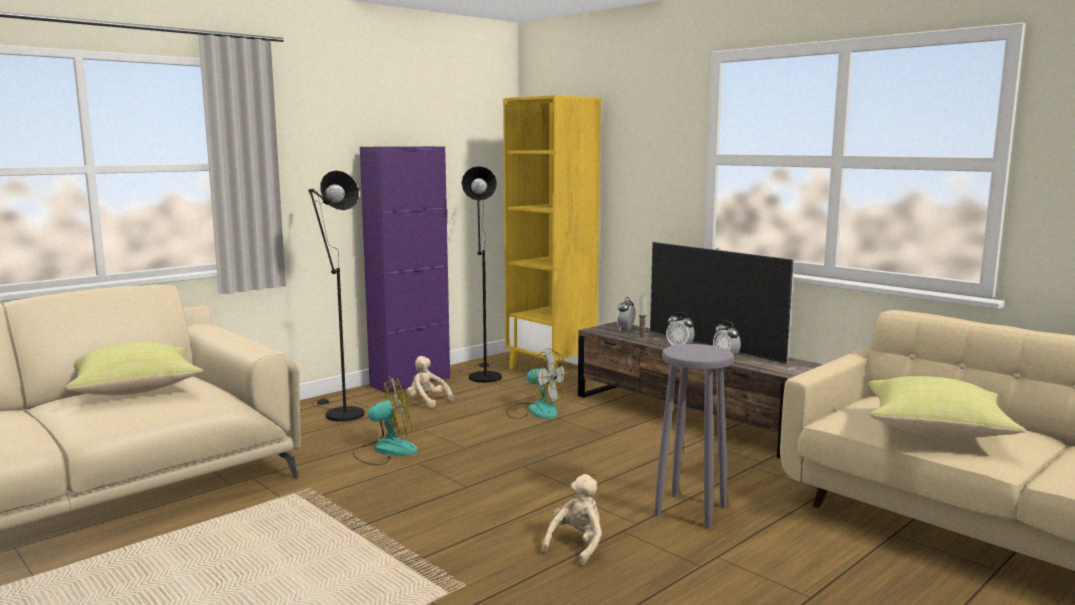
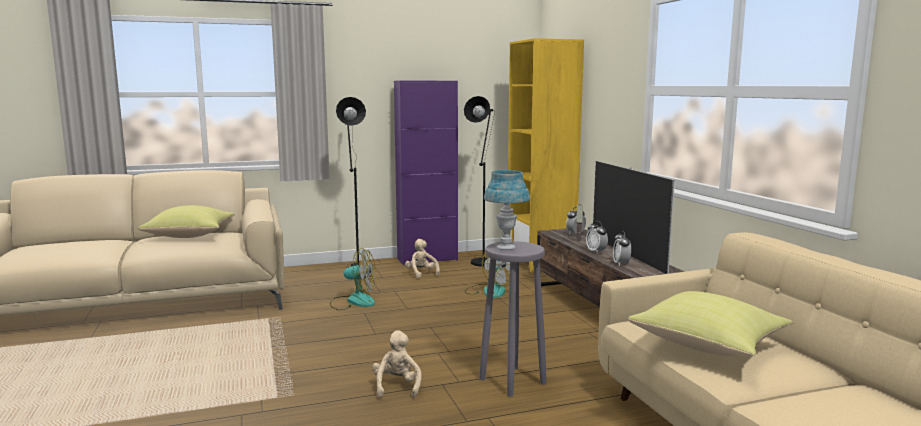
camera: 25 degrees right, 0 degrees up
beige plush toy [542,474,602,566] -> beige plush toy turned 60 degrees counterclockwise [372,330,421,398]
none -> blue table lamp [484,170,530,250]

